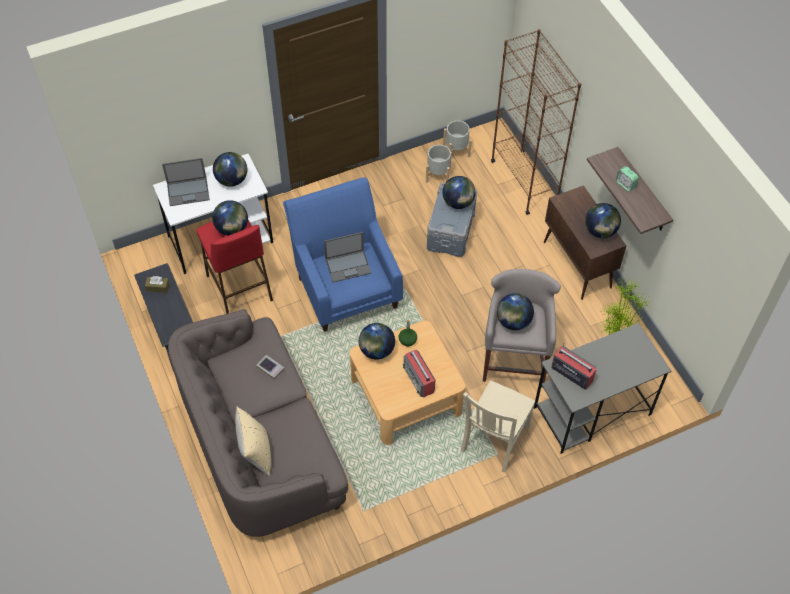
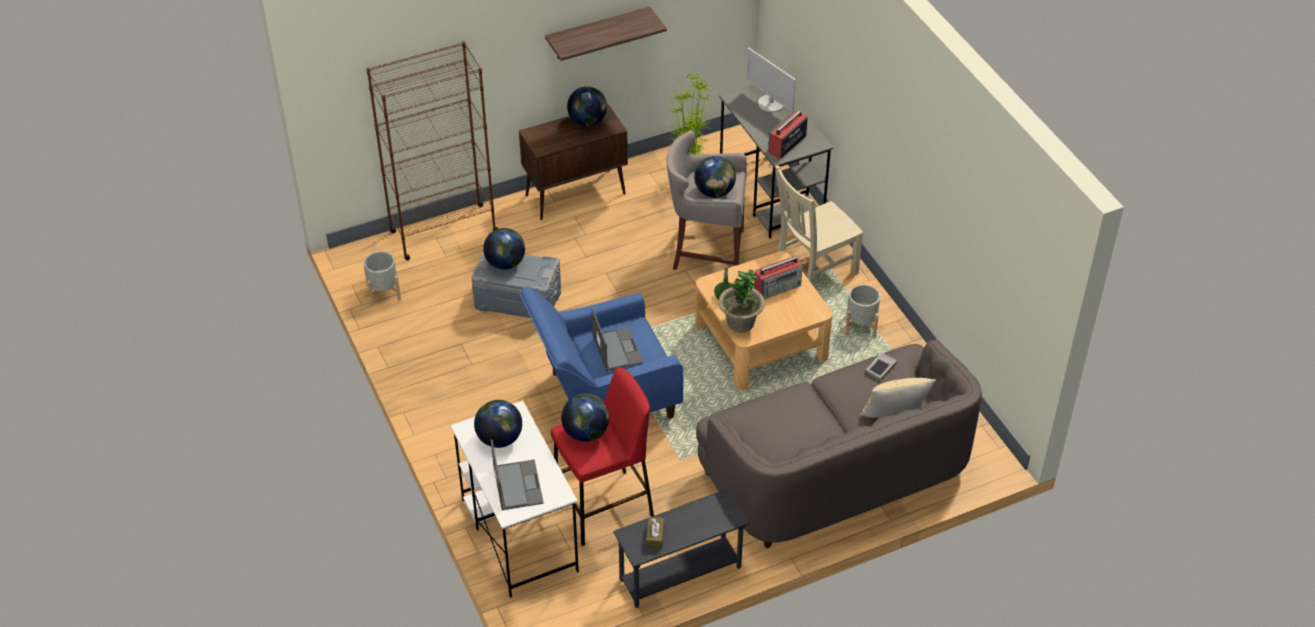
camera: 90 degrees left, 10 degrees down
book [256,355,285,380] -> book moved to [865,353,897,381]
globe [359,323,395,360] -> potted plant [719,269,765,333]
grey planter [426,145,452,183] -> grey planter moved to [845,284,880,338]
beige chair [461,381,535,472] -> beige chair turned 120 degrees clockwise [775,165,863,284]
alarm clock [616,166,639,191] -> none
none -> monitor [747,48,796,112]

